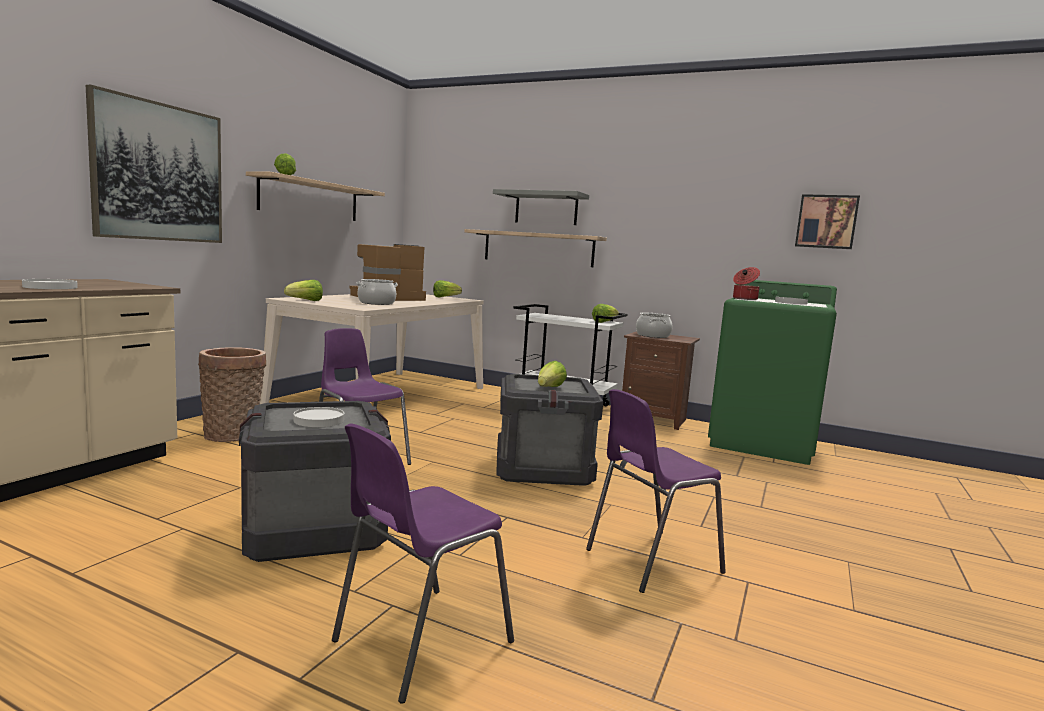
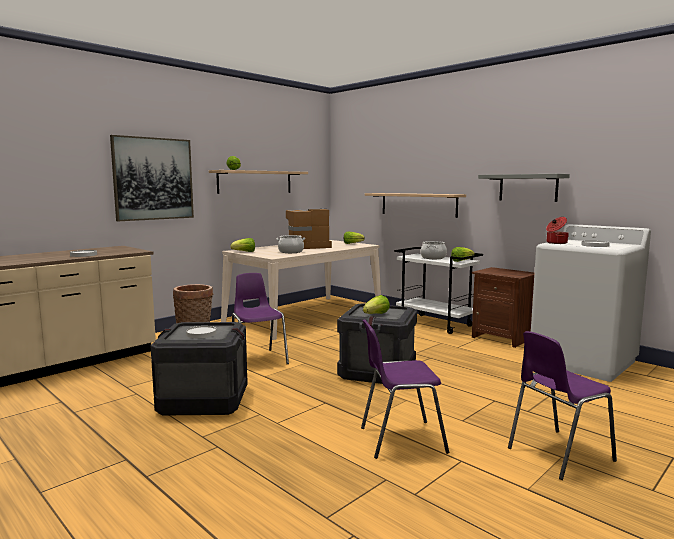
camera: 20 degrees right, 0 degrees up
purple chair [332,423,514,704] -> purple chair moved to [508,331,617,480]
grey shelf [493,189,589,225] -> grey shelf moved to [478,174,570,202]
cooking pot [636,313,673,338] -> cooking pot moved to [421,241,447,259]
green washing machine [708,280,837,465] -> white washing machine [531,224,651,382]
picture [795,194,860,249] -> none

